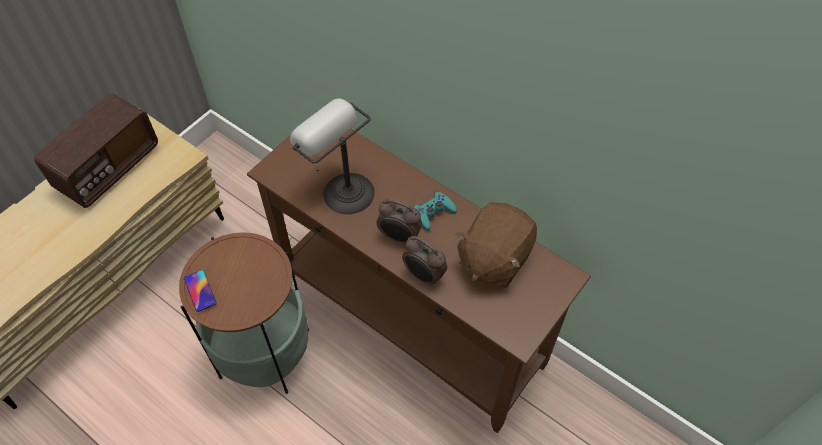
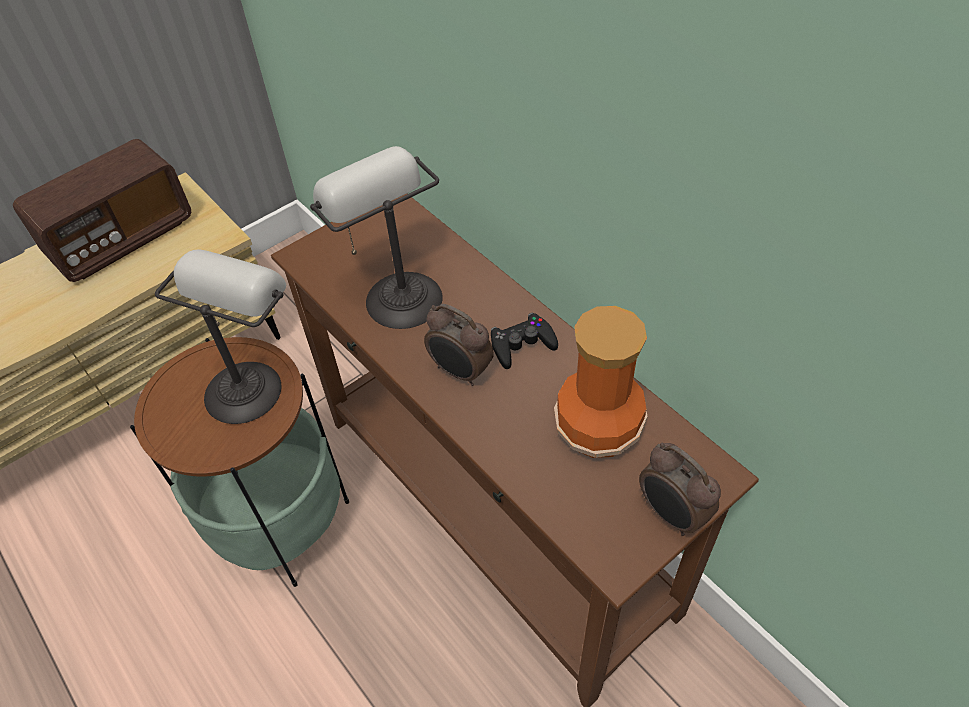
camera: 15 degrees right, 5 degrees down
phone [184,270,217,312] -> none
alarm clock [402,236,447,287] -> alarm clock moved to [639,443,721,536]
turquoise game controller [413,191,457,231] -> black game controller [491,313,558,369]
brown plush toy [456,202,537,288] -> vase [554,306,647,458]
none -> table lamp [155,249,286,424]

